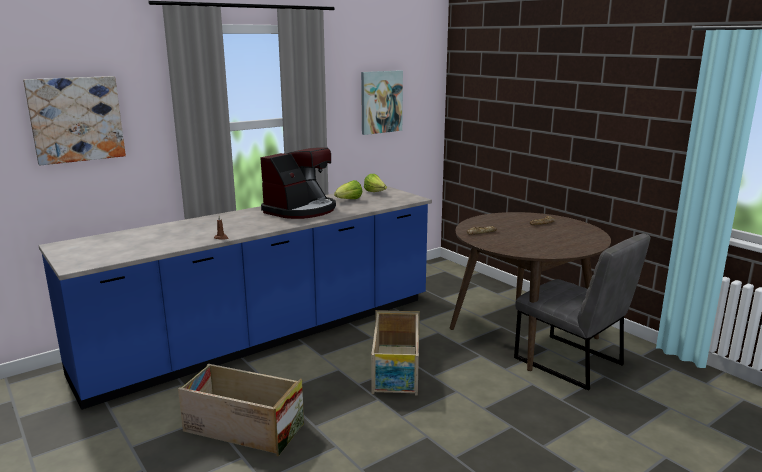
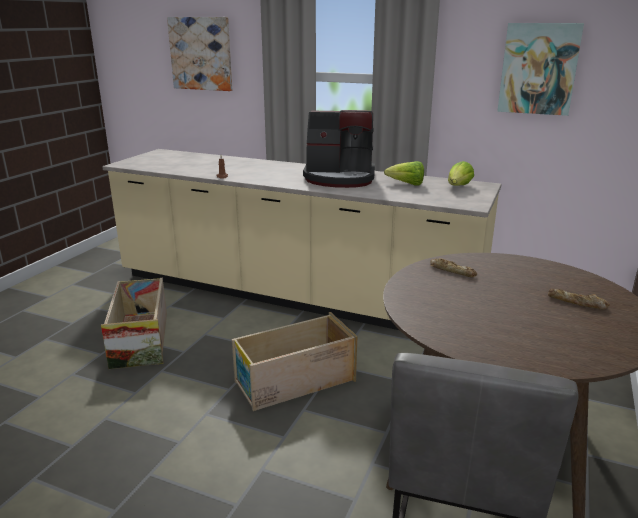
camera: 60 degrees right, 5 degrees up
blue counter [38,186,432,410] -> beige counter [102,149,501,330]

